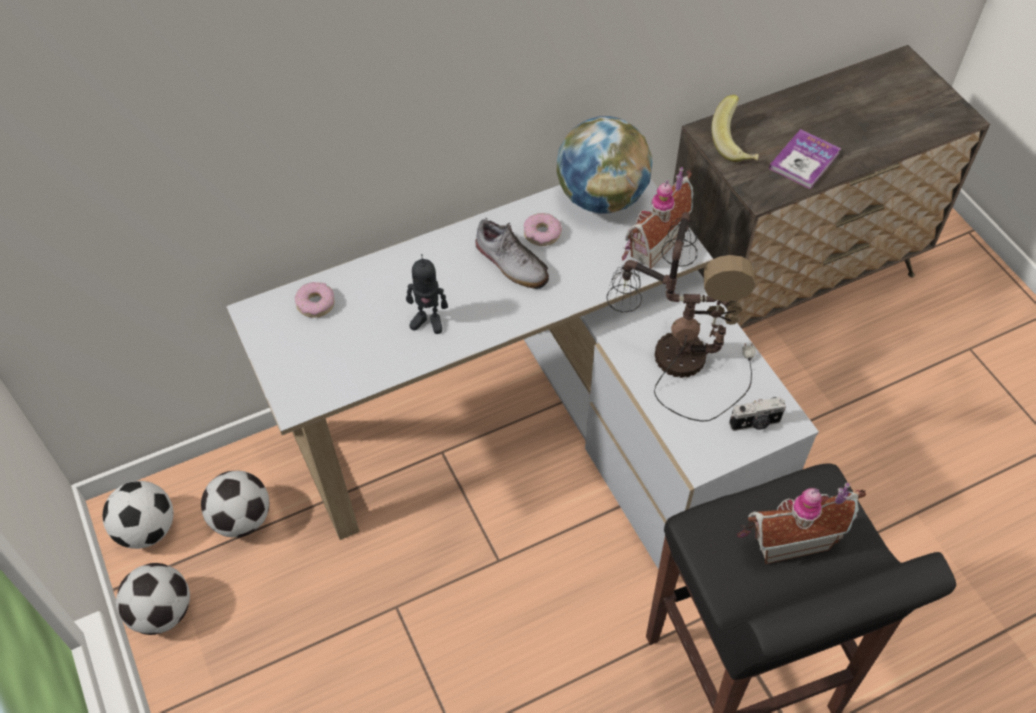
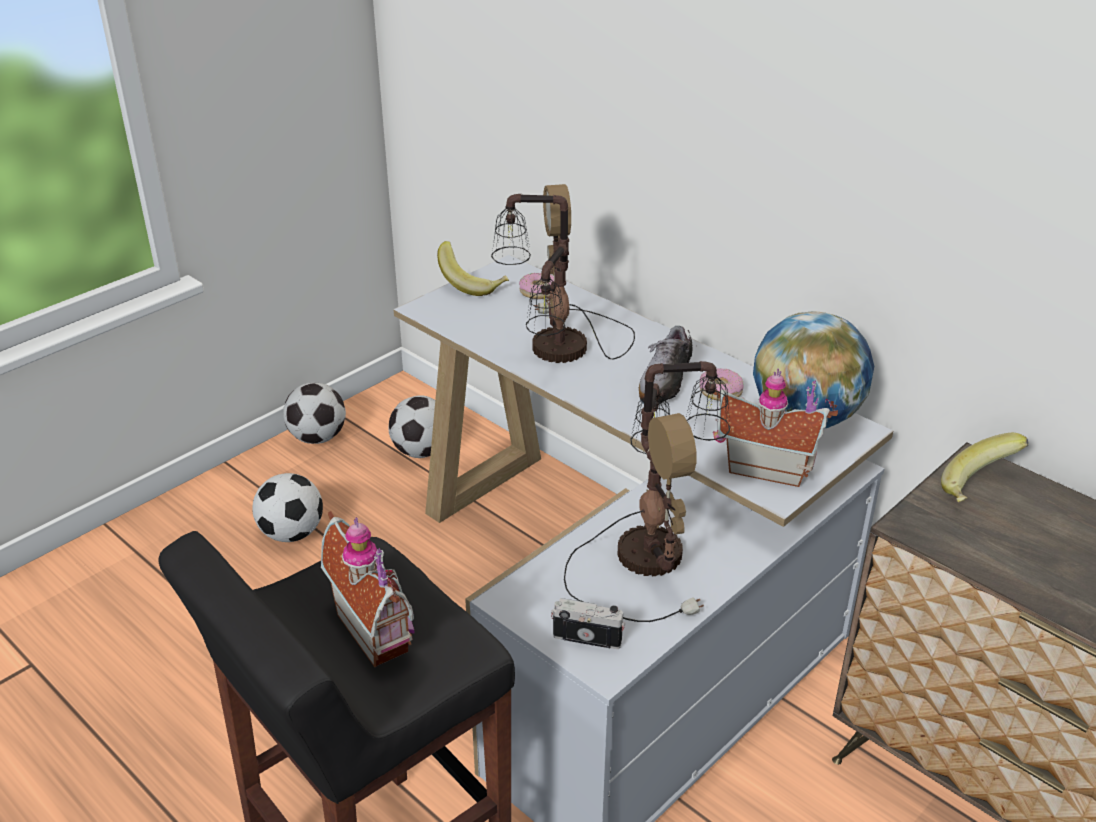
camera: 70 degrees right, 20 degrees down
football [103,481,174,549] -> football moved to [252,473,323,542]
toy robot [406,254,448,334] -> table lamp [491,184,635,363]
camera [729,397,786,431] -> camera turned 135 degrees clockwise [551,598,625,649]
book [769,129,841,189] -> none
none -> banana [437,241,509,296]

